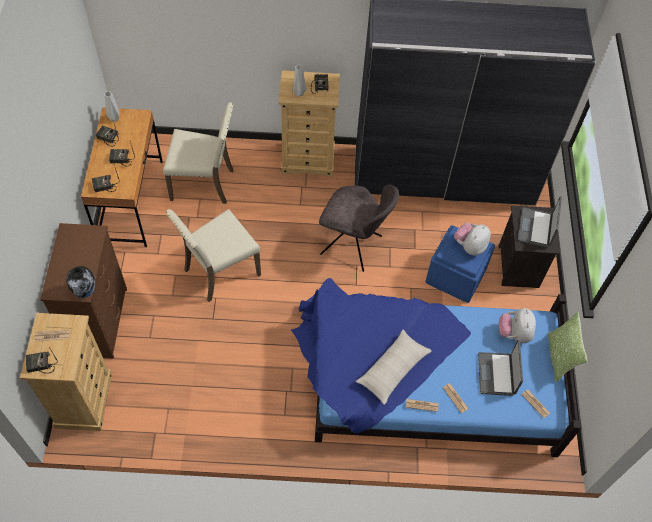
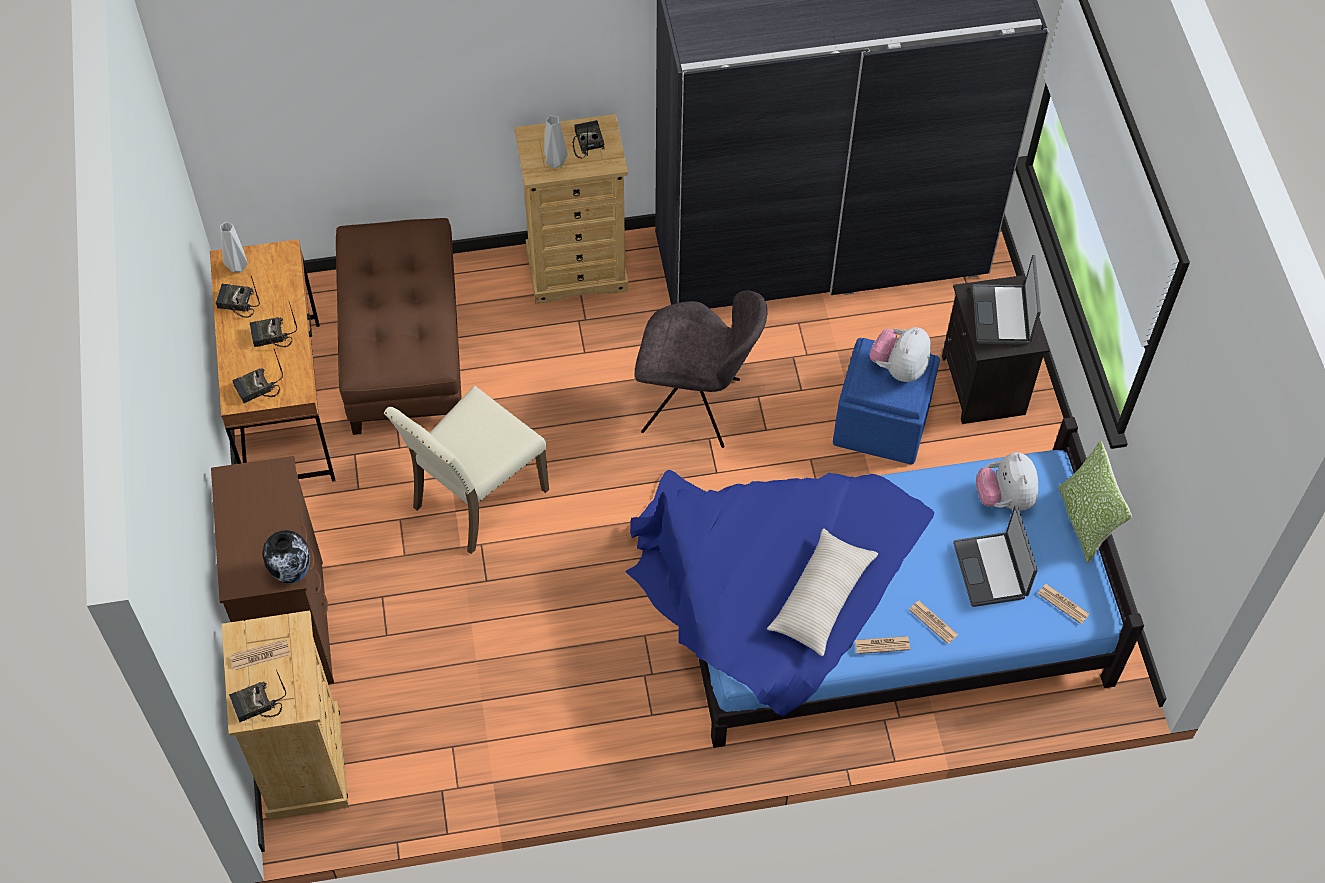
camera: 10 degrees left, 0 degrees up
beige chair [163,102,234,204] -> brown ottoman [336,218,462,435]

